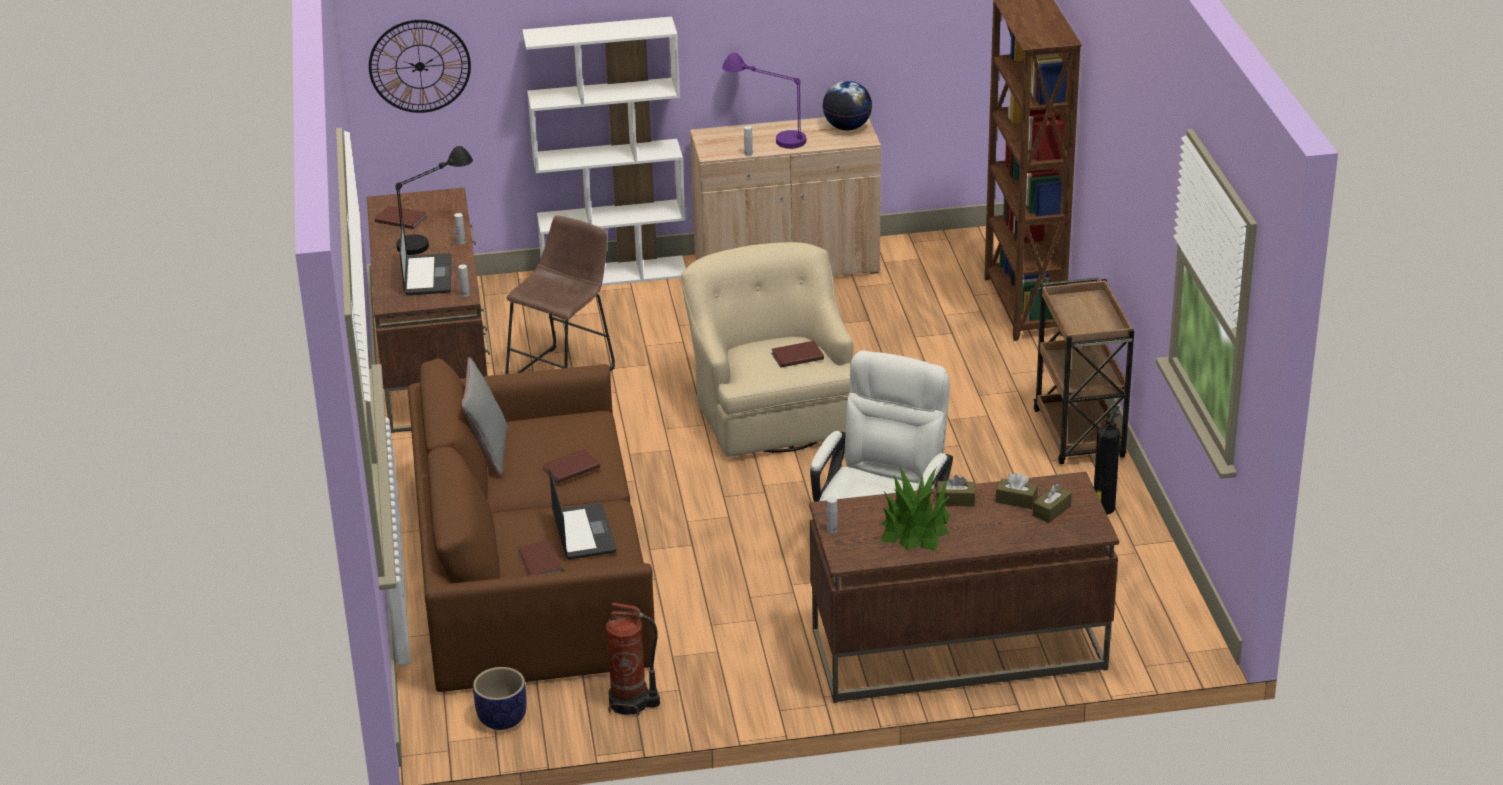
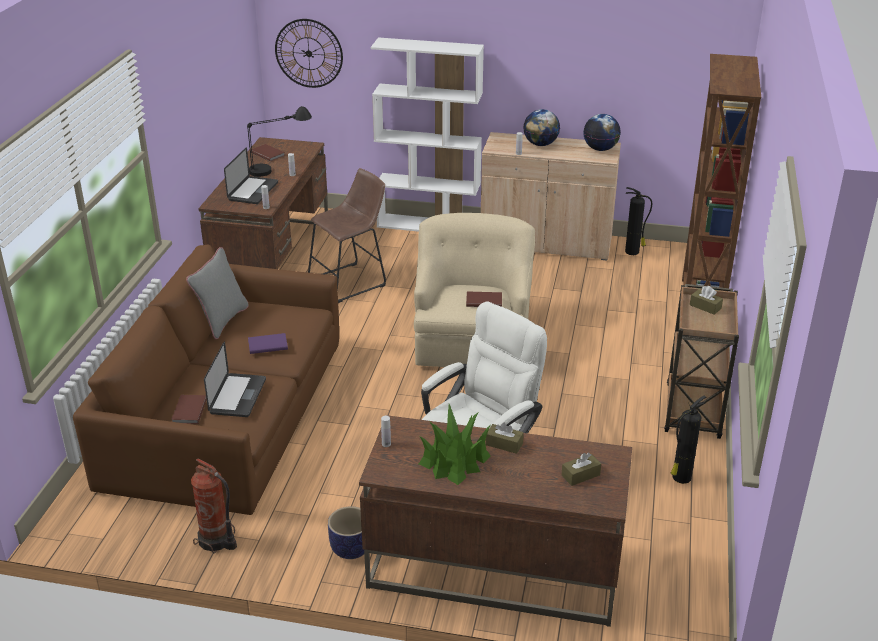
camera: 20 degrees right, 0 degrees up
planter [473,667,527,730] -> planter moved to [328,506,364,559]
brown book [542,449,600,483] -> purple book [248,333,288,354]
purple table lamp [722,53,807,149] -> globe [523,109,560,146]
brown tissue box [996,473,1038,509] -> brown tissue box moved to [690,286,723,315]
none -> fire extinguisher [625,187,652,255]

